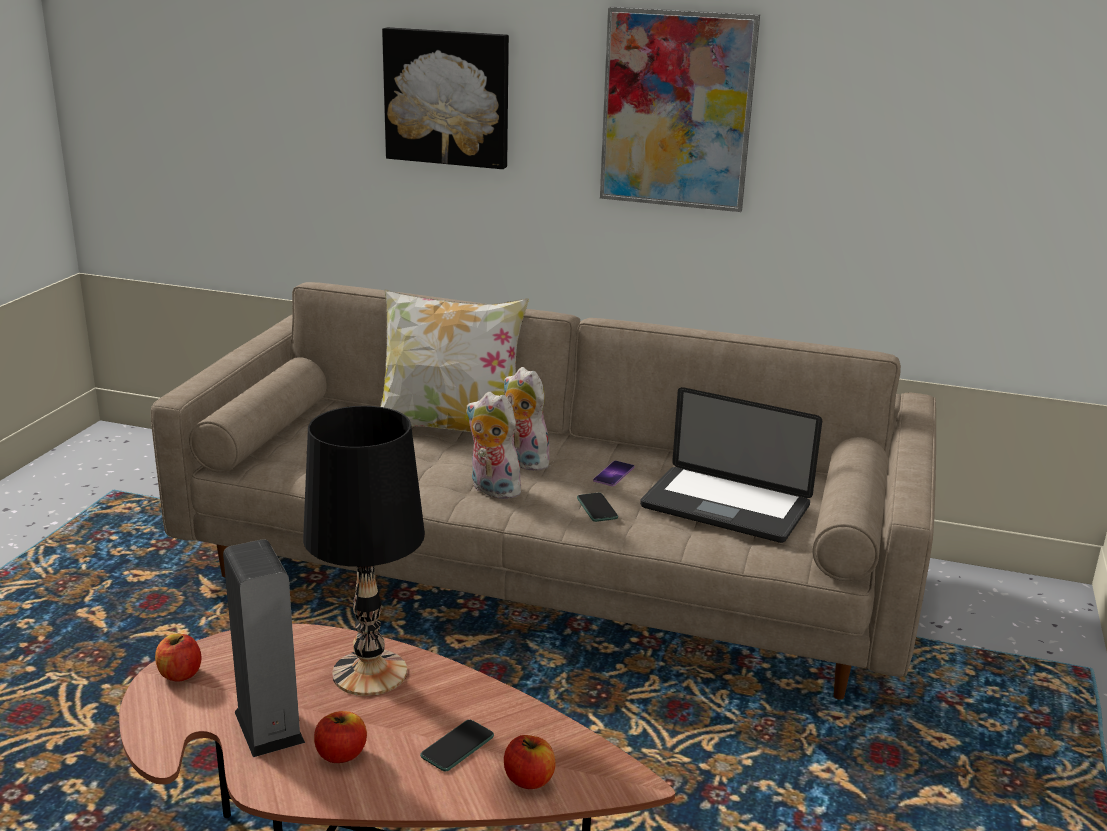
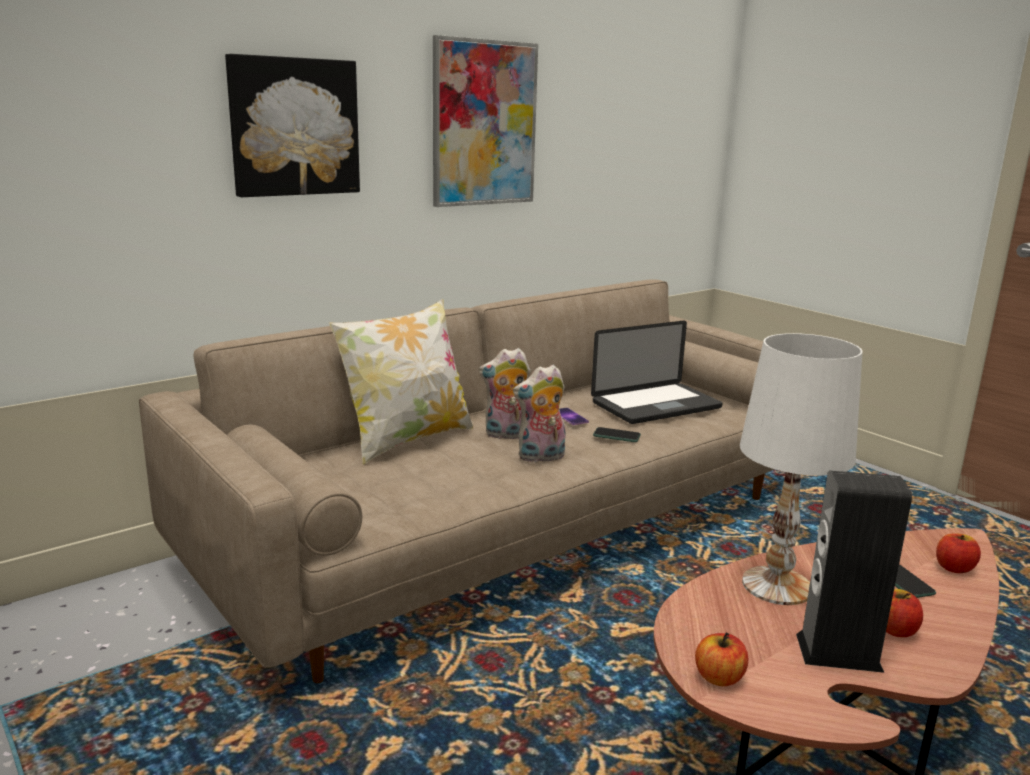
camera: 55 degrees left, 5 degrees down
black table lamp [303,406,425,696] -> white table lamp [740,333,863,605]

